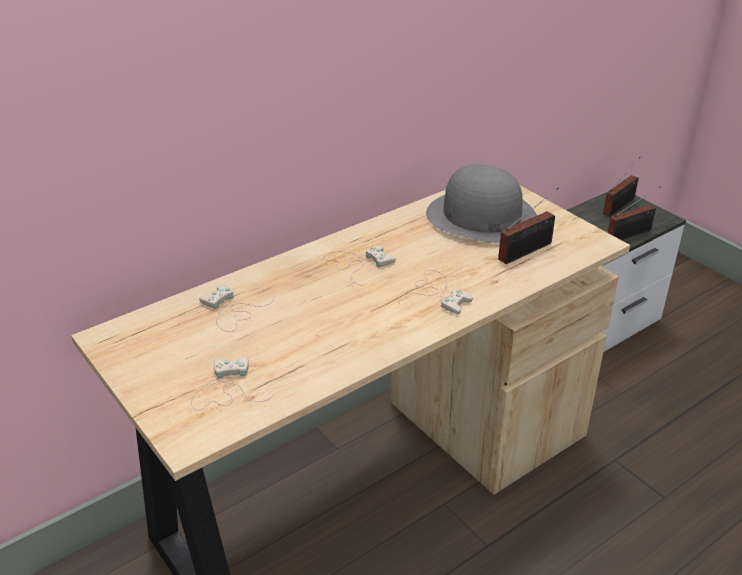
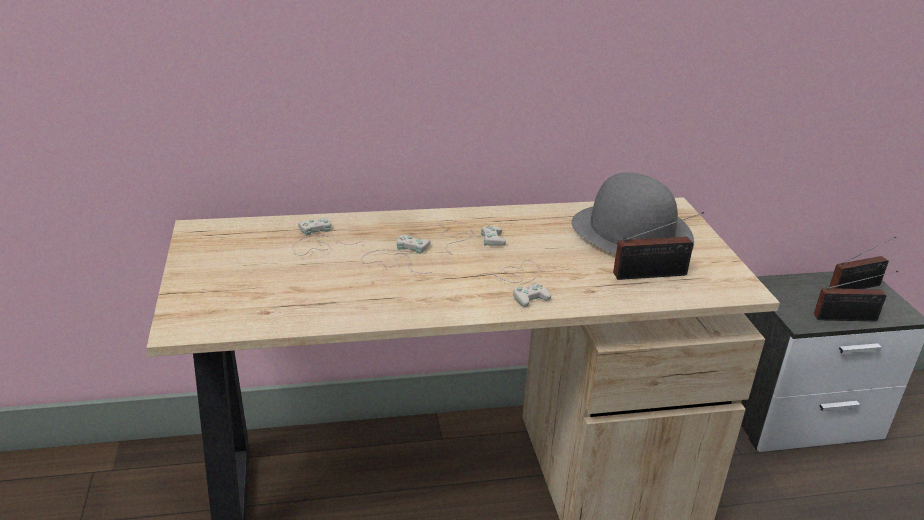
camera: 25 degrees right, 5 degrees down
white game controller [191,356,274,410] -> white game controller moved to [361,235,432,274]

